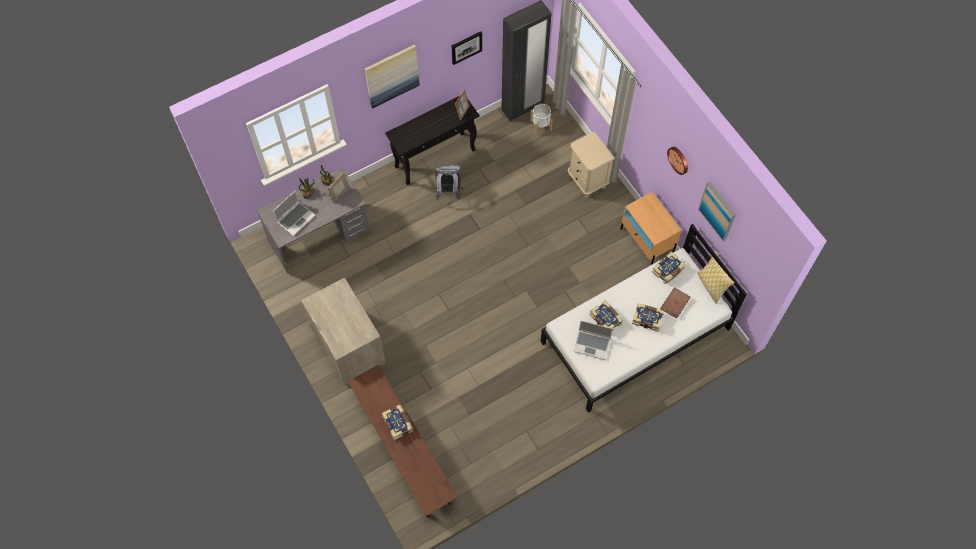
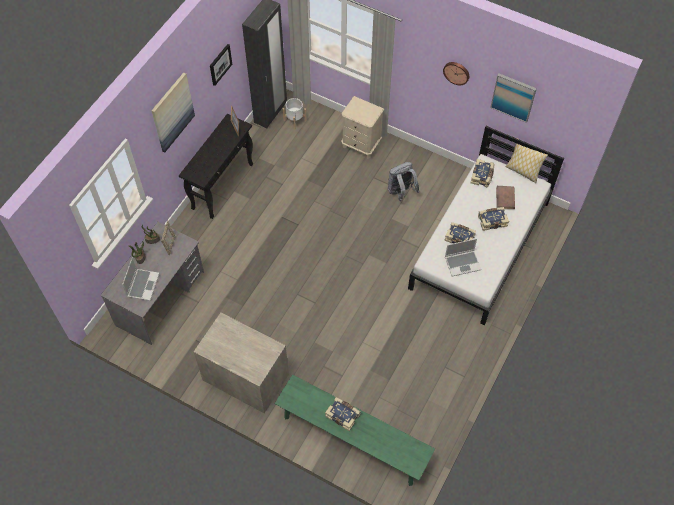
camera: 30 degrees left, 5 degrees down
brown bench [348,365,458,518] -> green bench [274,375,435,486]
grey backpack [434,165,463,200] -> grey backpack moved to [388,162,420,201]
beige nightstand [620,192,682,265] -> none

